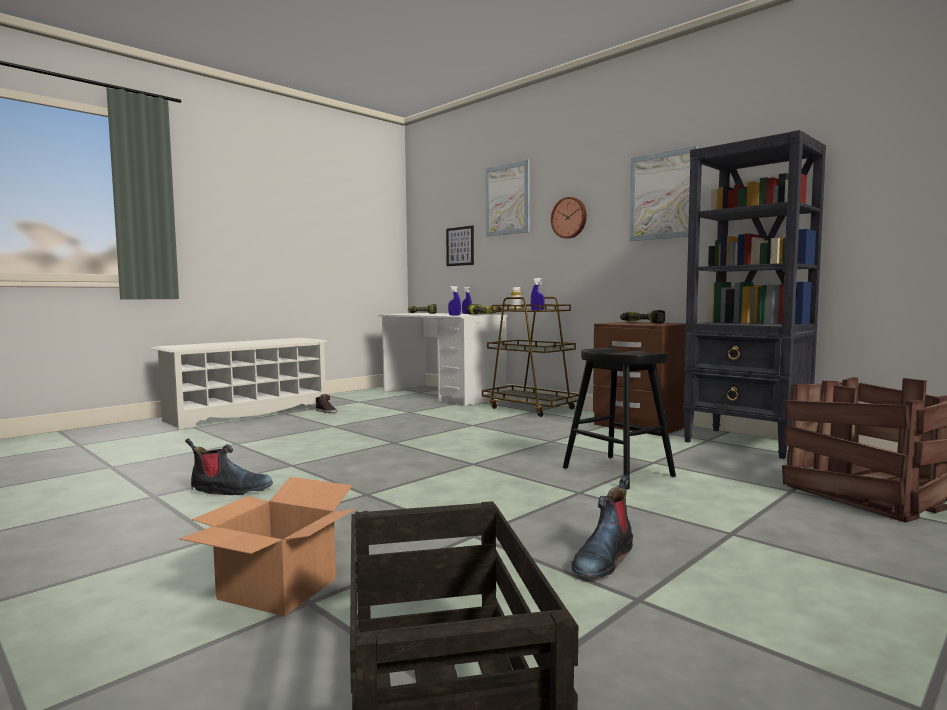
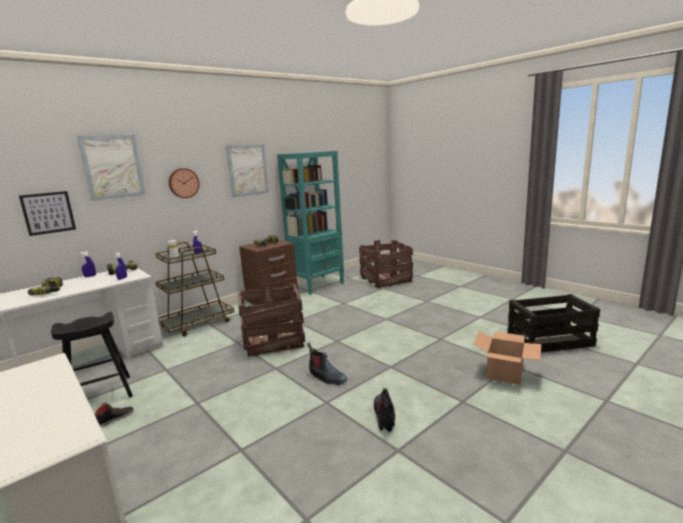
camera: 85 degrees left, 10 degrees up
black stool [563,347,676,490] -> black stool moved to [51,312,133,398]
boot [571,474,633,577] -> boot moved to [307,343,347,385]
black bookcase [683,130,826,459] -> turquoise bookcase [277,151,344,295]
none -> crate [238,283,305,357]

